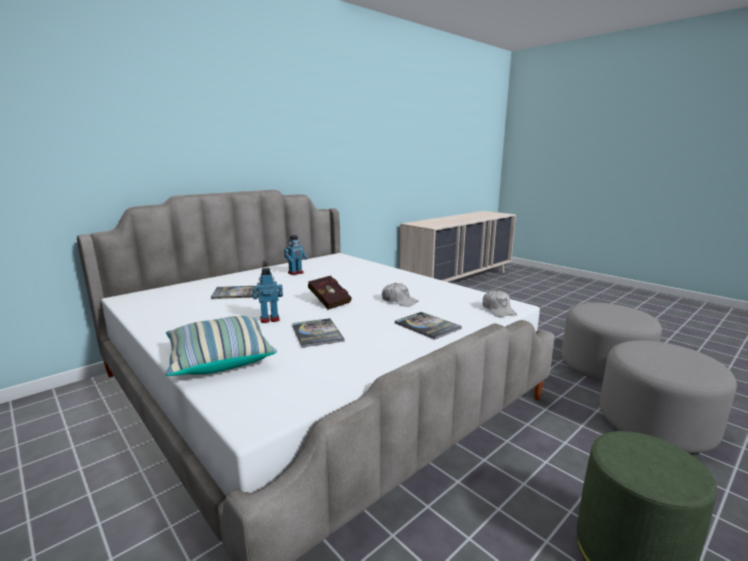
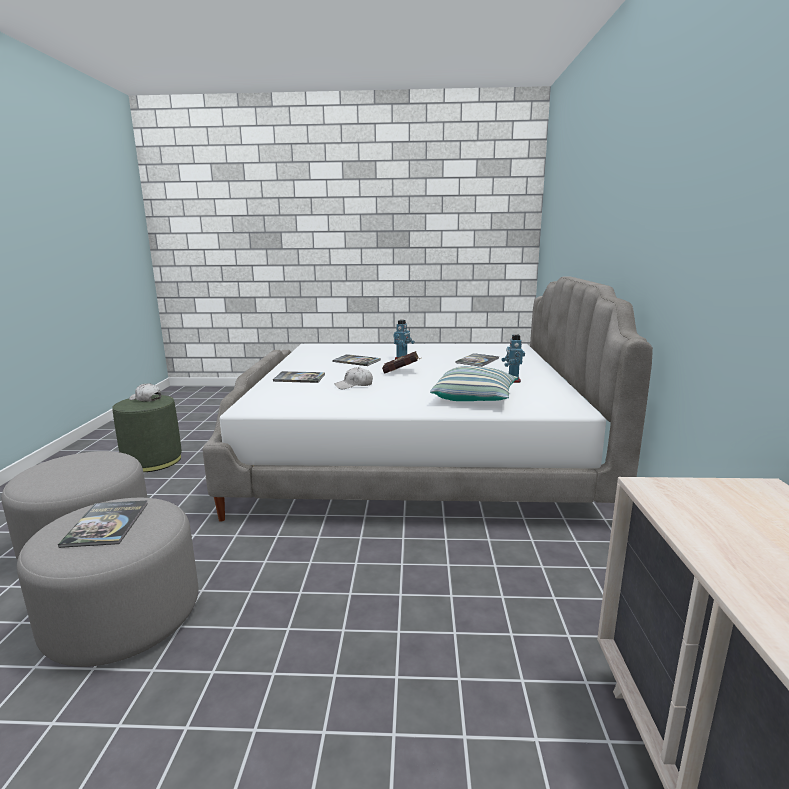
camera: 135 degrees right, 0 degrees up
pillow [165,316,277,376] -> pillow moved to [430,366,518,401]
white cap [483,290,517,317] -> white cap moved to [129,383,161,402]
none -> book [58,500,148,548]

